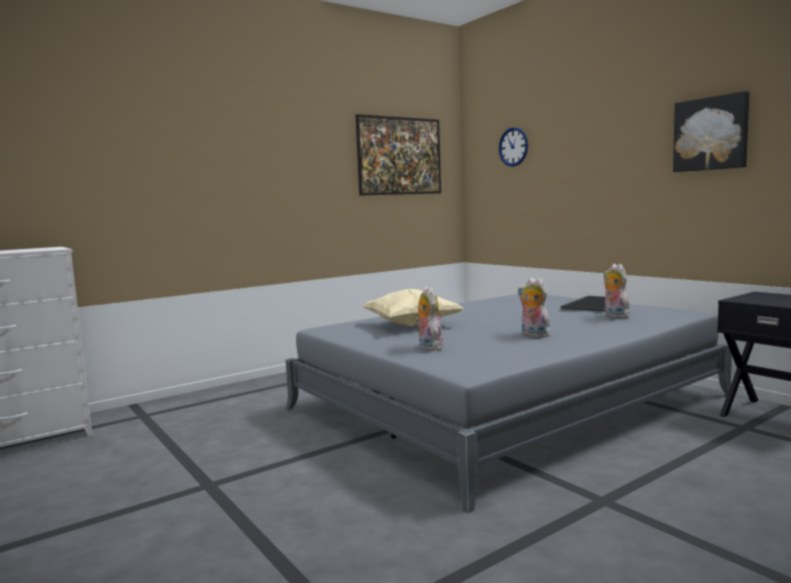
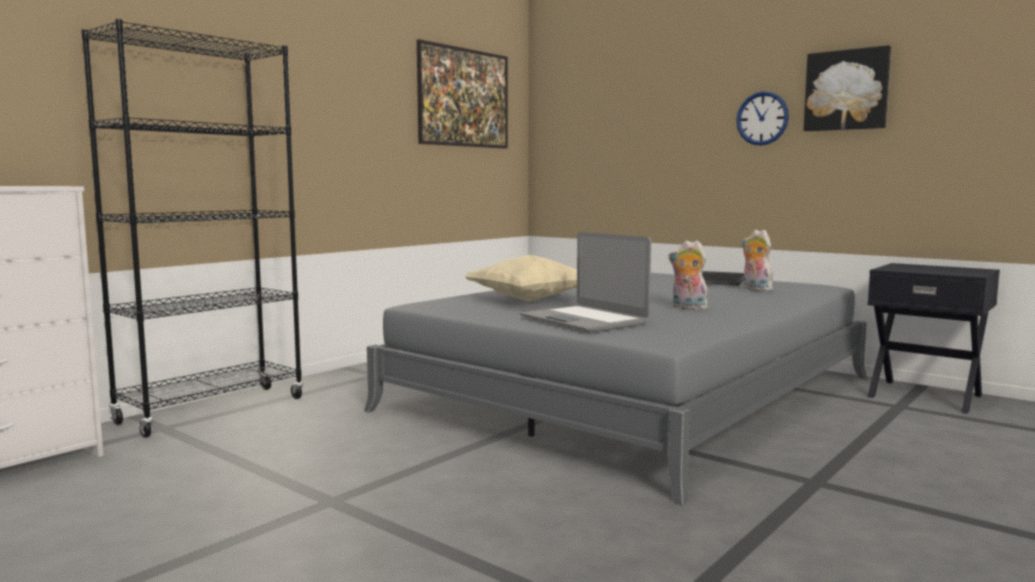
camera: 15 degrees left, 0 degrees up
plush toy [415,286,443,351] -> laptop [520,232,651,332]
wall clock [499,127,528,166] -> wall clock moved to [736,91,789,146]
none -> black bookcase [81,19,303,438]

